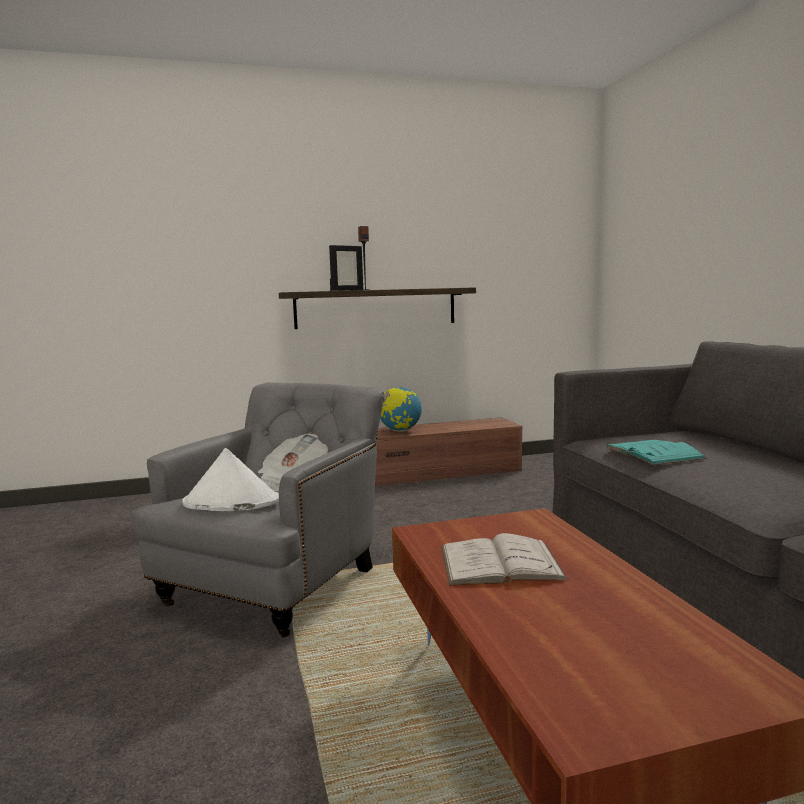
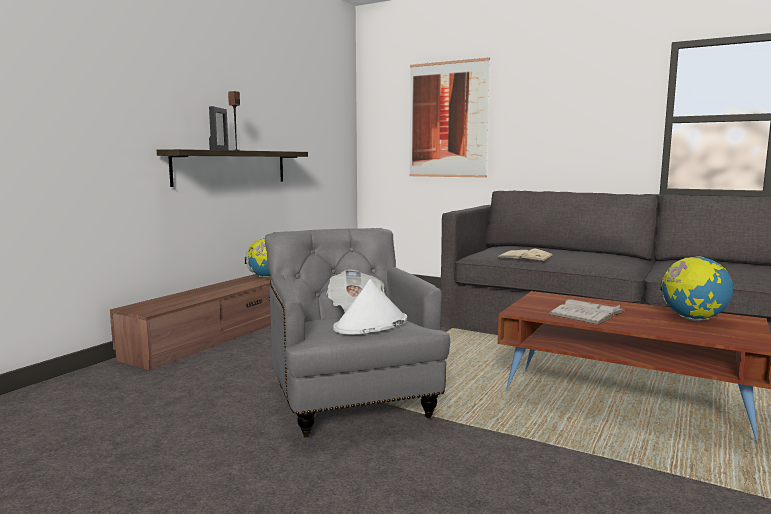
camera: 45 degrees left, 0 degrees up
turquoise book [605,440,707,465] -> beige book [498,249,554,261]
none -> picture [409,57,490,178]
none -> globe [660,256,733,321]

